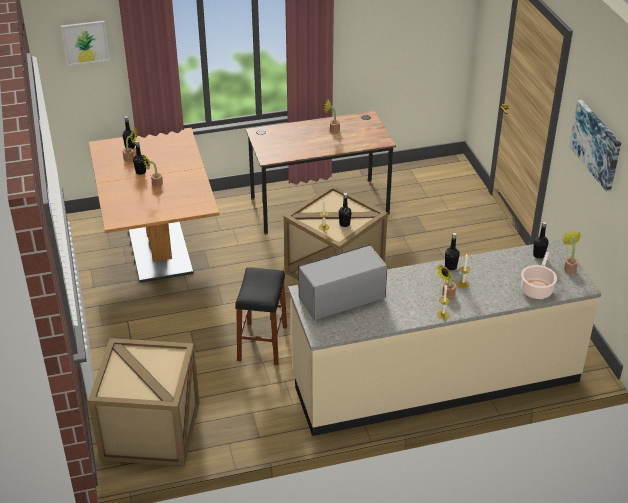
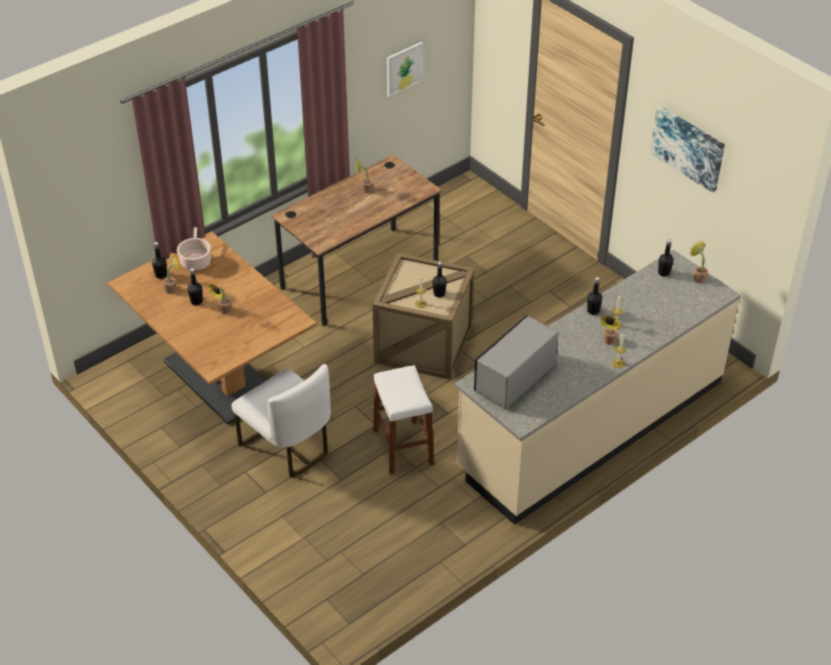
camera: 25 degrees left, 5 degrees up
picture [61,21,110,66] -> picture moved to [387,42,423,97]
crate [88,338,200,466] -> none
black stool [235,267,287,365] -> white stool [373,365,434,475]
cooking pot [521,251,557,299] -> cooking pot moved to [177,227,211,270]
none -> white chair [232,364,331,478]

